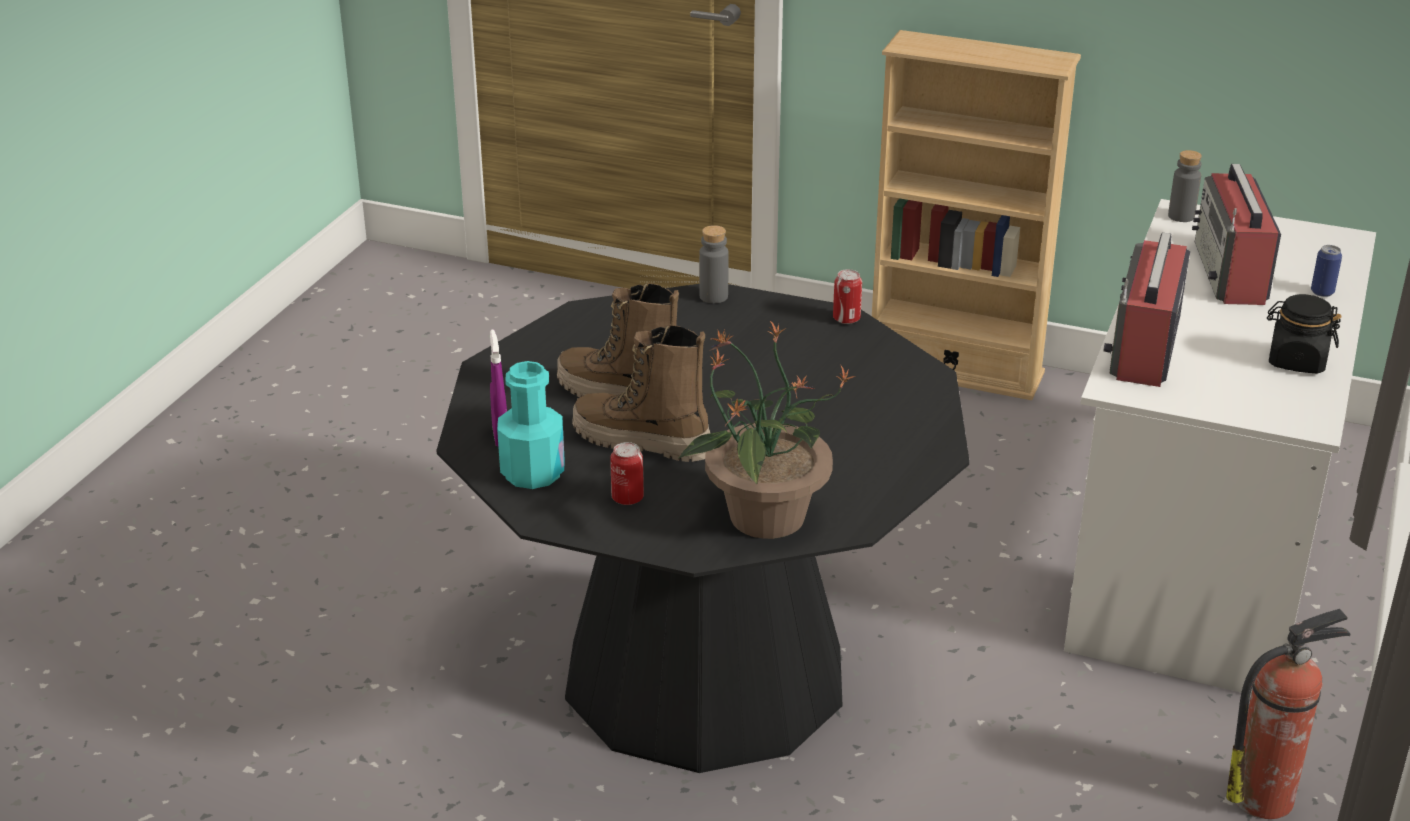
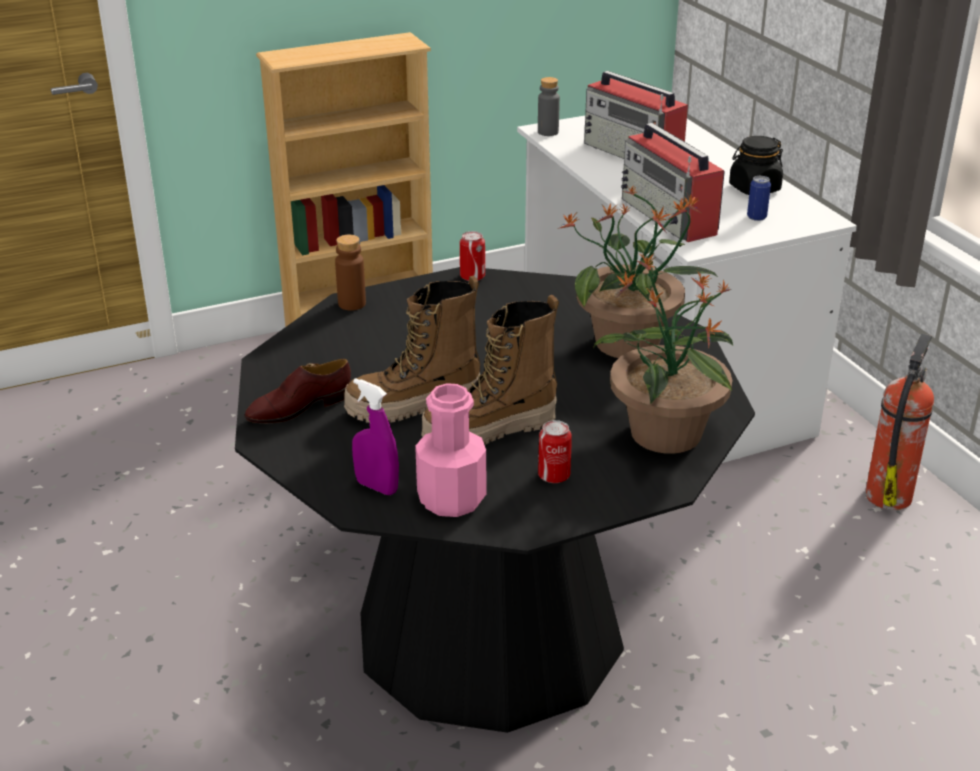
camera: 45 degrees left, 0 degrees up
turquoise bottle [497,361,565,489] -> pink bottle [415,383,486,517]
grey bottle [699,225,729,303] -> brown bottle [335,235,366,310]
can [1311,245,1342,297] -> can moved to [747,176,771,221]
none -> brown shoe [244,359,351,423]
none -> potted plant [560,185,718,358]

